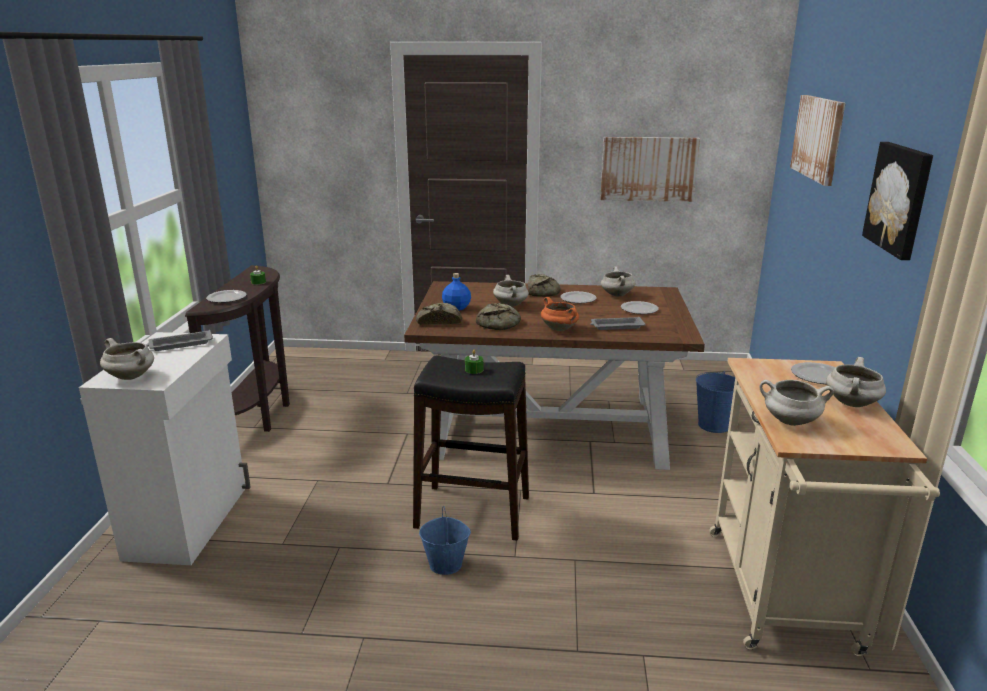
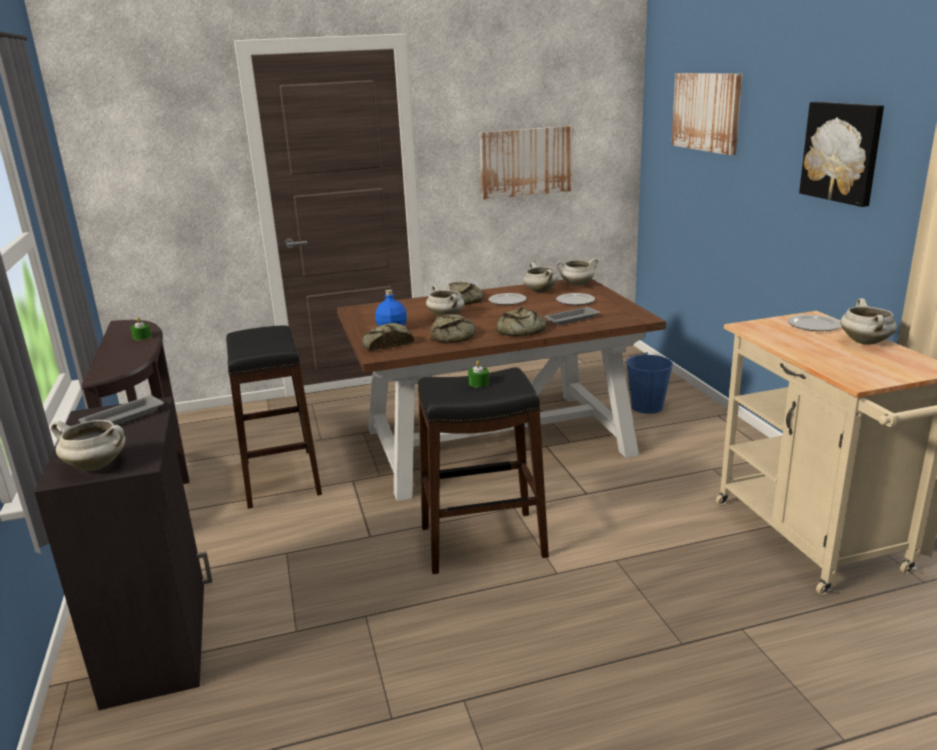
camera: 20 degrees left, 0 degrees up
white cabinet [79,332,251,565] -> black cabinet [34,397,213,710]
plate [206,290,247,303] -> none
blue bucket [419,506,471,575] -> none
orange cooking pot [541,297,579,331] -> bread [497,308,547,336]
white cooking pot [760,380,834,426] -> white cooking pot moved to [557,258,598,286]
none -> black stool [226,325,322,509]

